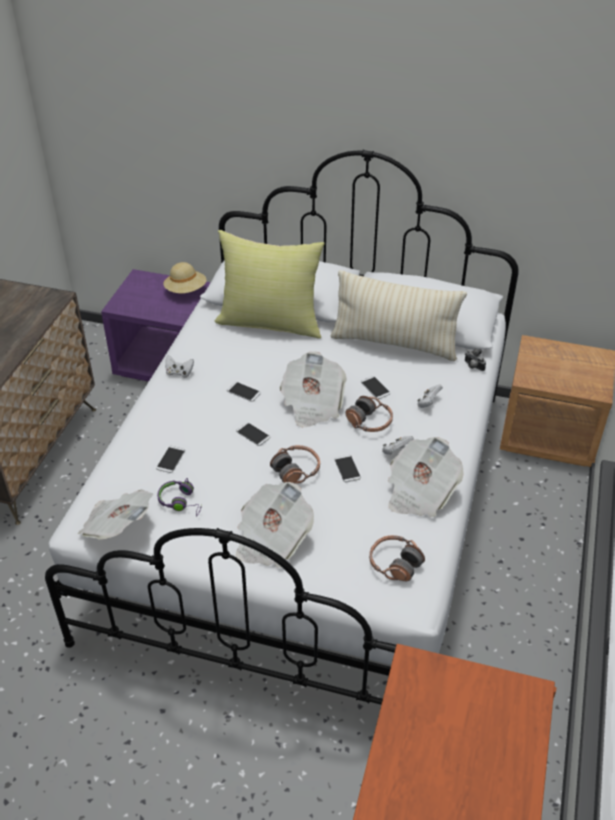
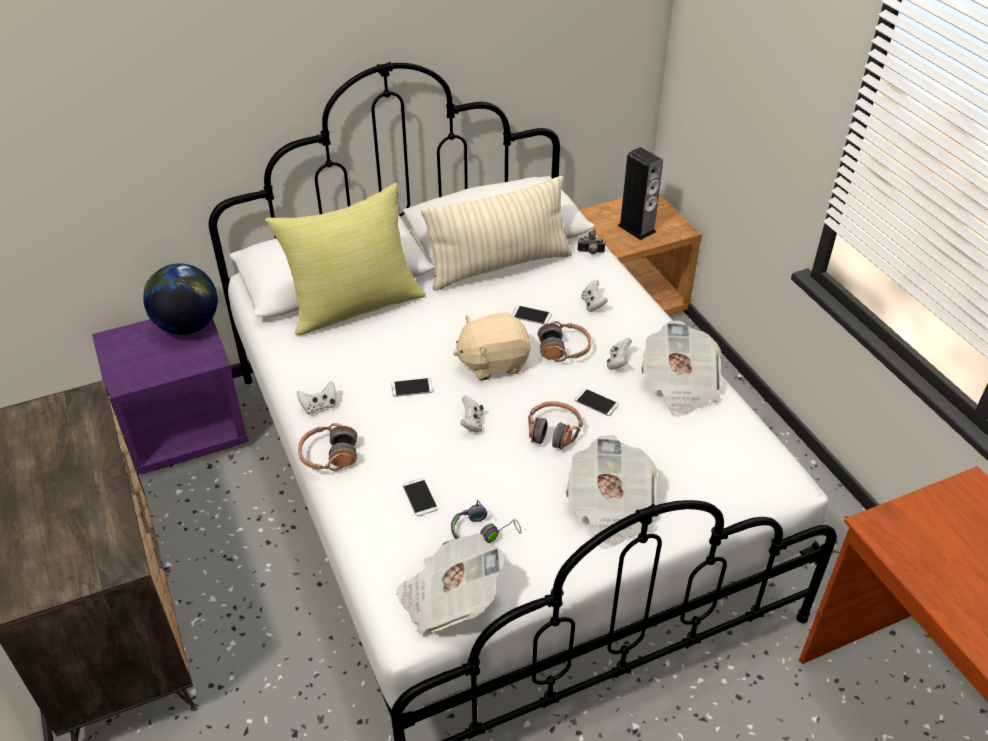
camera: 40 degrees left, 0 degrees up
beige hat [164,262,207,293] -> globe [143,264,218,335]
phone [236,422,270,446] -> white game controller [460,396,483,433]
newspaper [279,351,347,428] -> beige plush toy [453,312,531,381]
headphones [369,535,425,581] -> headphones moved to [298,423,357,471]
none -> speaker [618,147,663,240]

